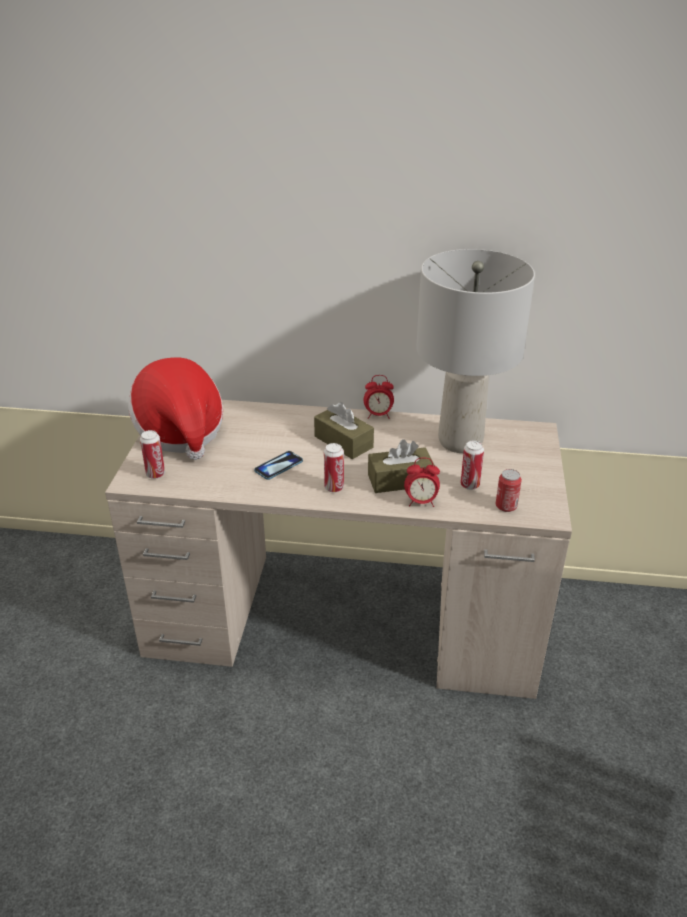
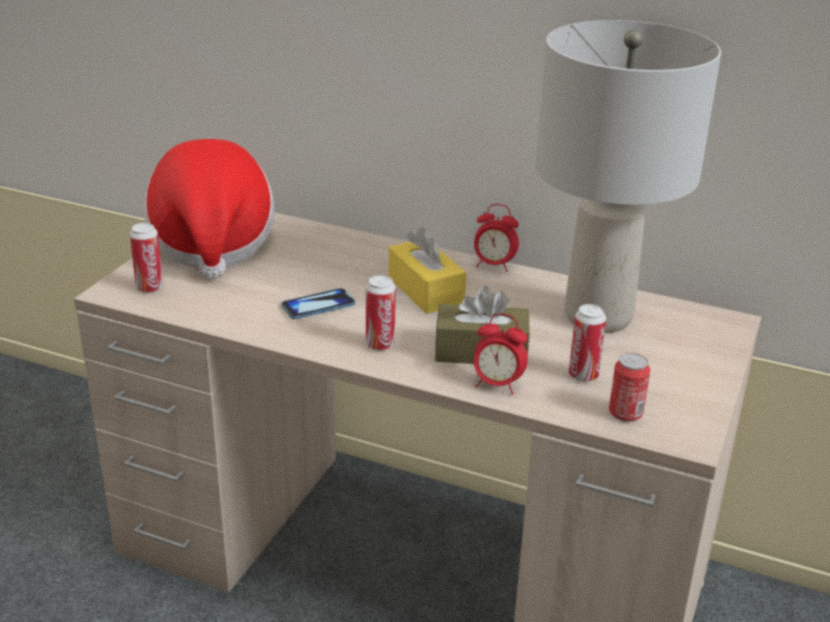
camera: 15 degrees right, 5 degrees down
brown tissue box [314,402,374,459] -> yellow tissue box [389,227,466,314]

